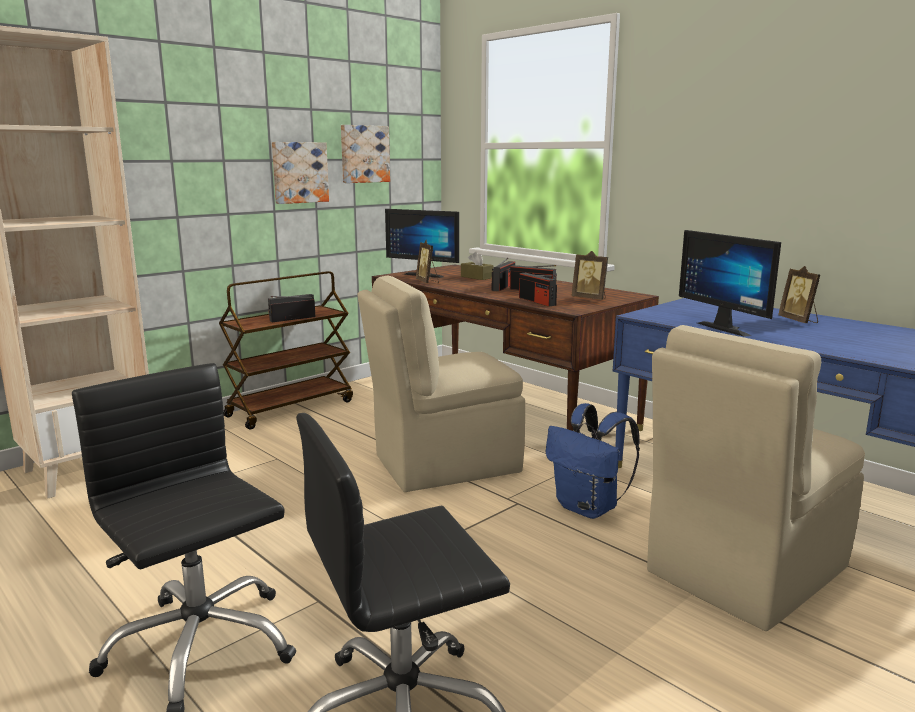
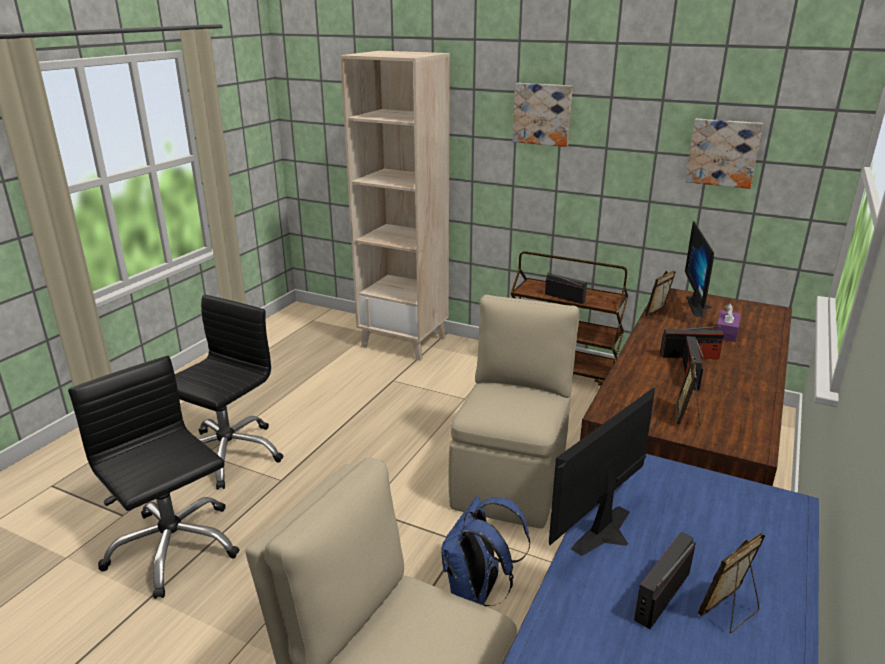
camera: 70 degrees right, 10 degrees up
picture [272,142,329,204] -> picture moved to [512,83,573,147]
beige chair [357,276,525,492] -> beige chair turned 60 degrees clockwise [448,295,580,529]
brown tissue box [461,252,493,280] -> purple tissue box [716,304,741,342]
radio [519,273,557,306] -> radio moved to [634,532,696,629]

